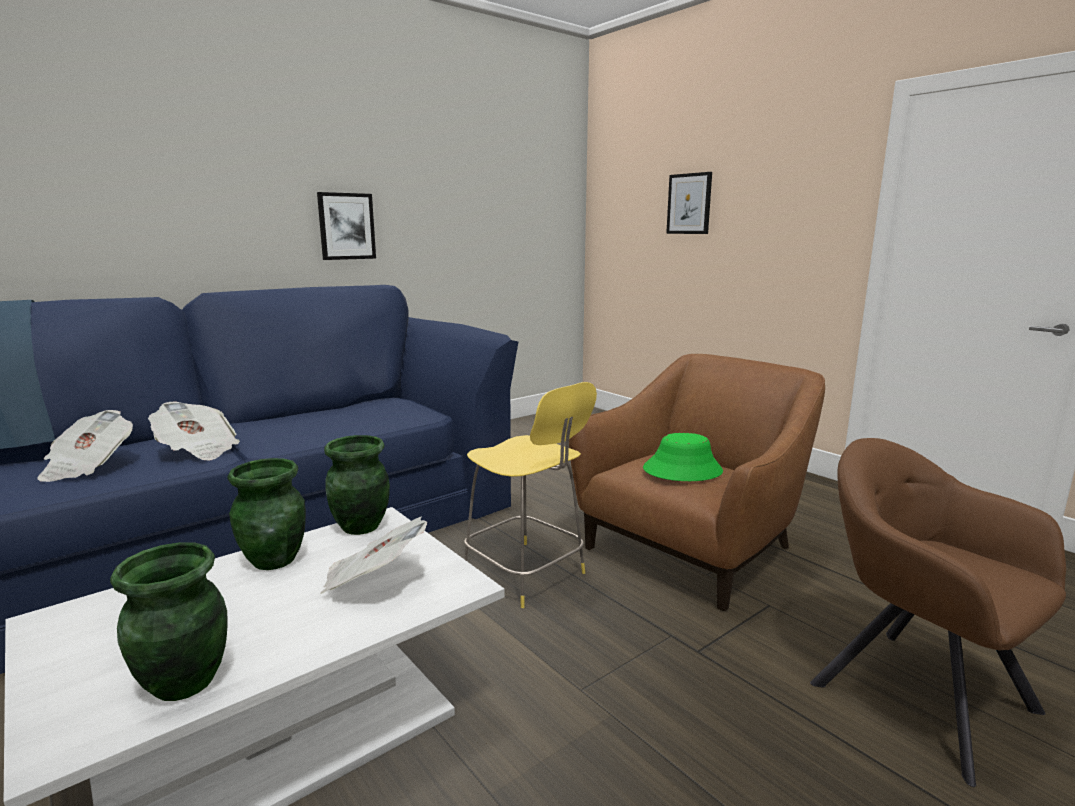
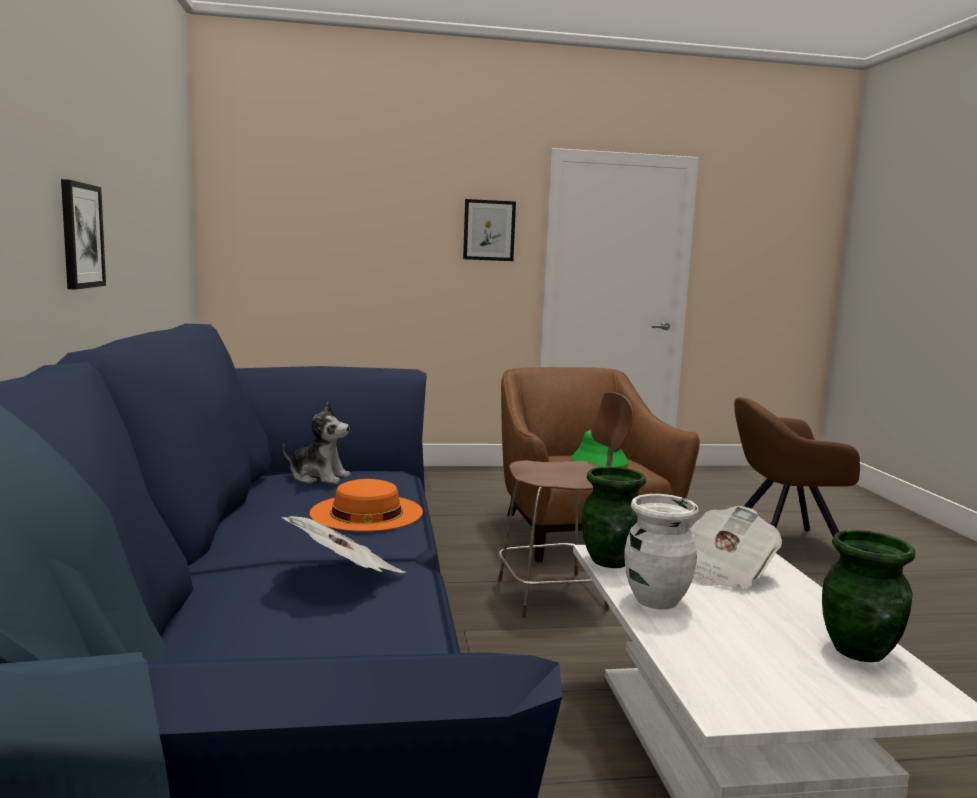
camera: 60 degrees left, 5 degrees down
newspaper [37,410,133,482] -> none
green vase [228,458,306,570] -> white vase [624,494,698,610]
yellow stool [464,382,597,608] -> brown stool [499,392,634,618]
picture [666,172,712,234] -> picture moved to [463,199,516,261]
none -> plush toy [283,402,350,484]
none -> orange hat [310,479,423,531]

